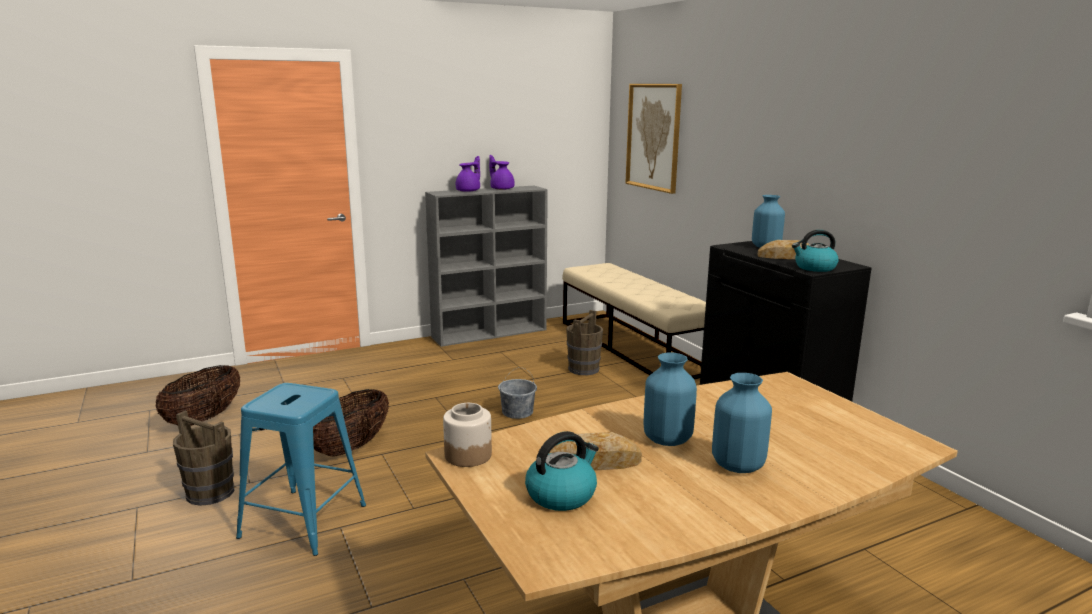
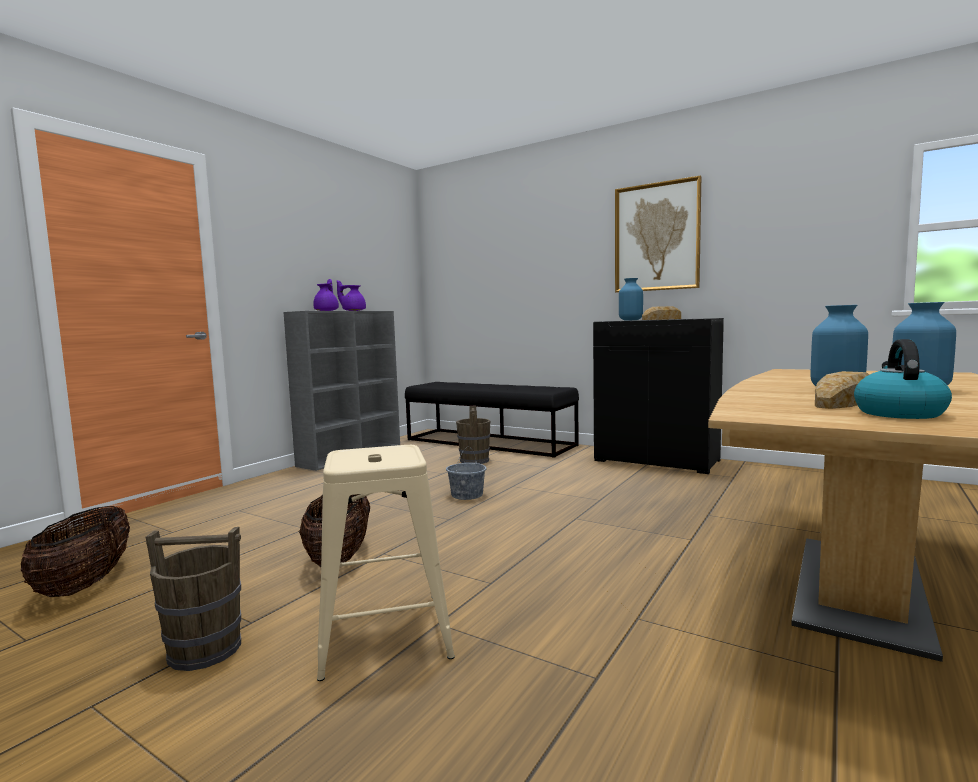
camera: 30 degrees left, 10 degrees down
blue stool [236,383,366,556] -> beige stool [317,445,455,681]
jar [443,403,492,467] -> none
beige bench [562,263,706,379] -> black bench [405,382,579,458]
picture [625,84,682,194] -> picture moved to [615,176,701,293]
kettle [792,230,839,272] -> none

